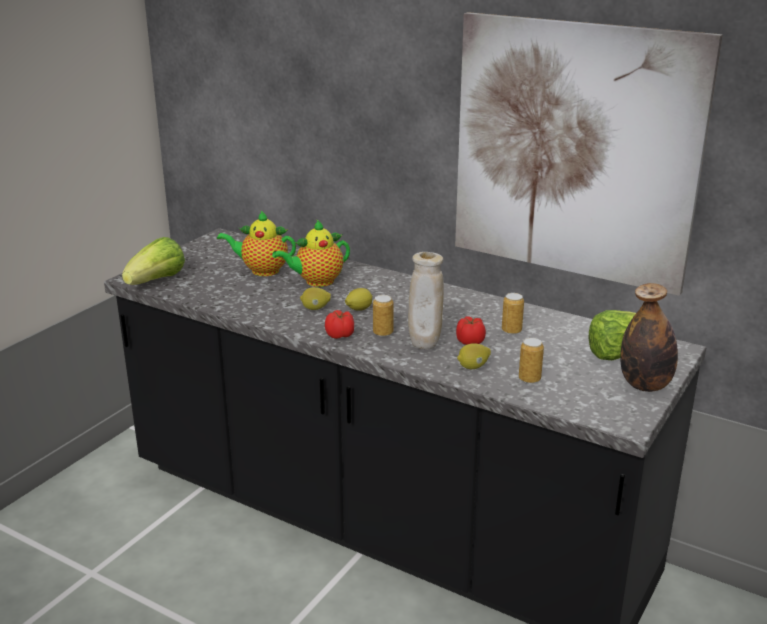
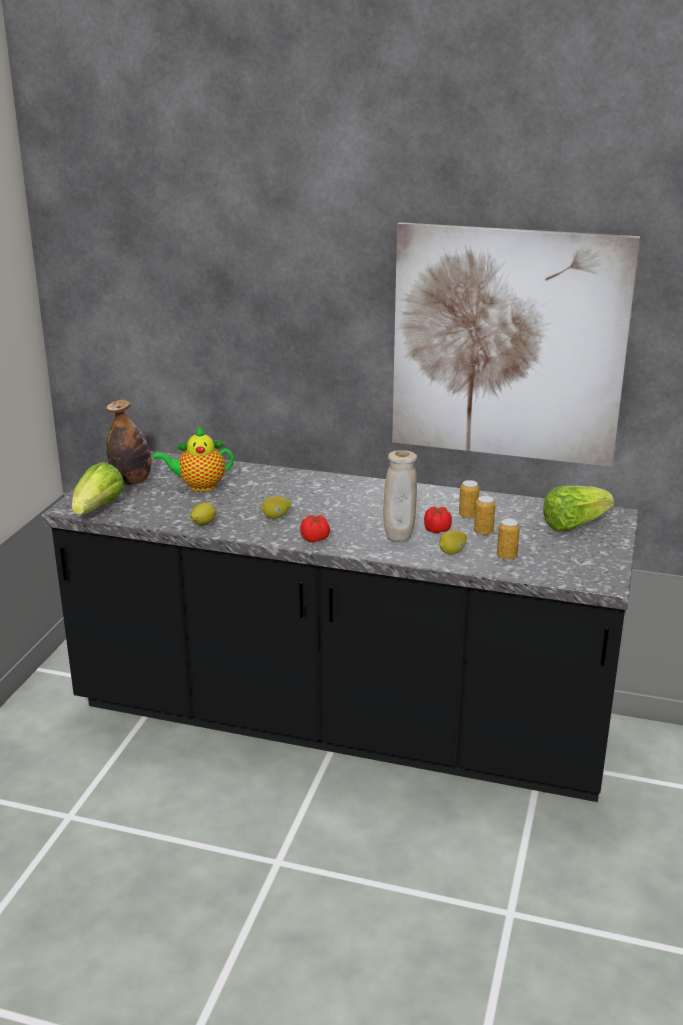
camera: 15 degrees left, 0 degrees up
teapot [272,220,350,287] -> none
lemon [345,288,372,311] -> lemon moved to [190,502,216,525]
can [373,295,394,337] -> can moved to [474,495,496,536]
bottle [620,283,678,392] -> bottle moved to [106,399,152,485]

